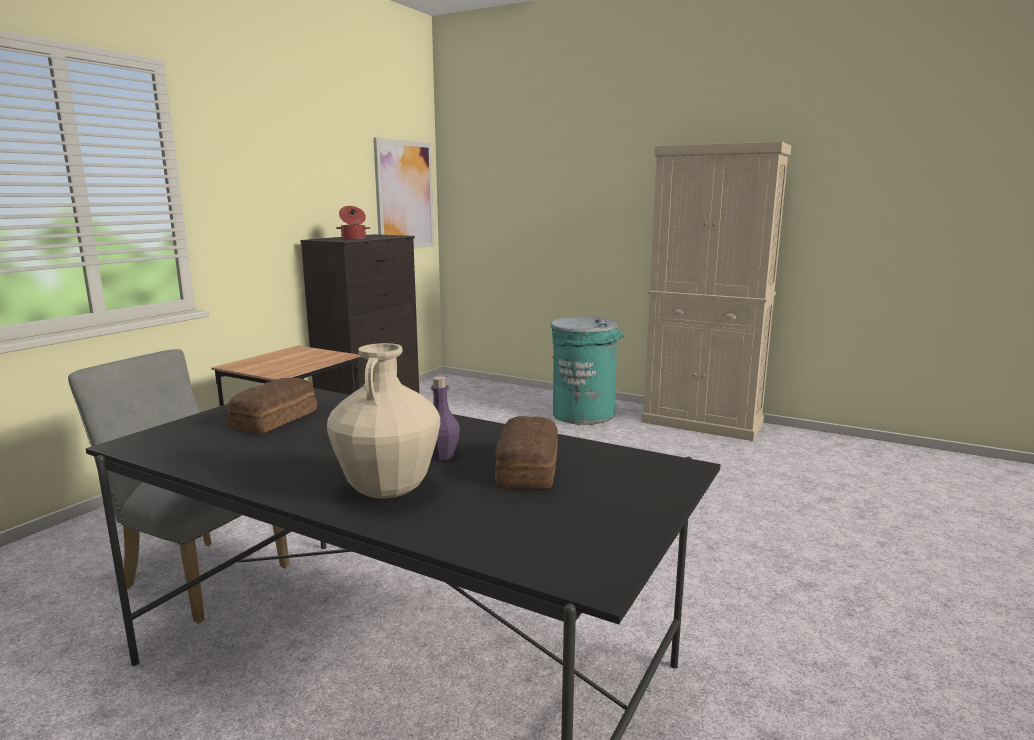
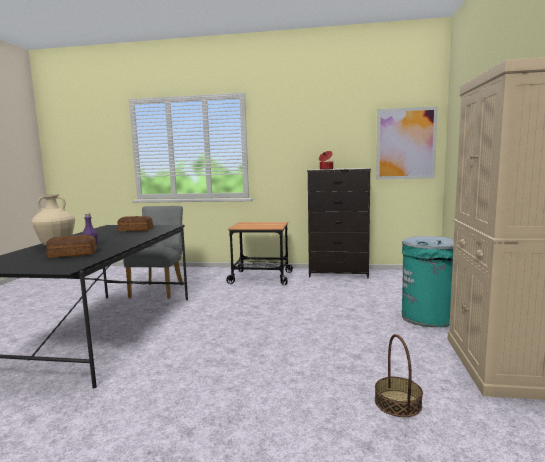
camera: 70 degrees right, 5 degrees down
none -> basket [375,334,423,417]

